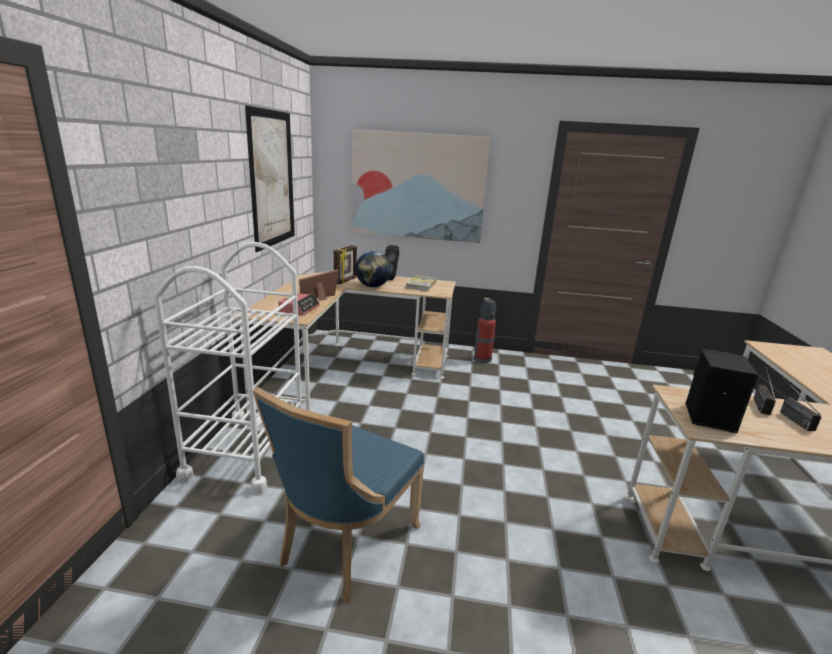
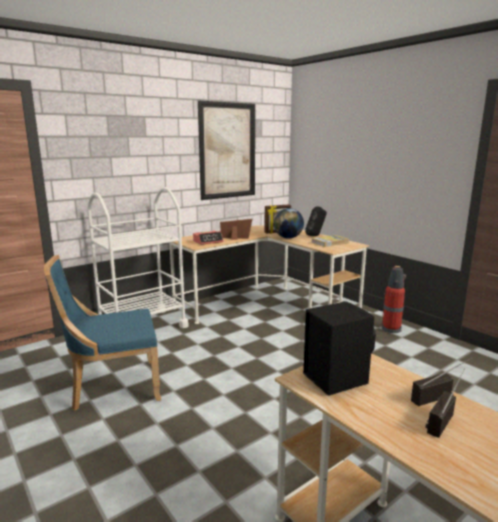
camera: 45 degrees right, 5 degrees down
picture [352,129,491,243] -> none

